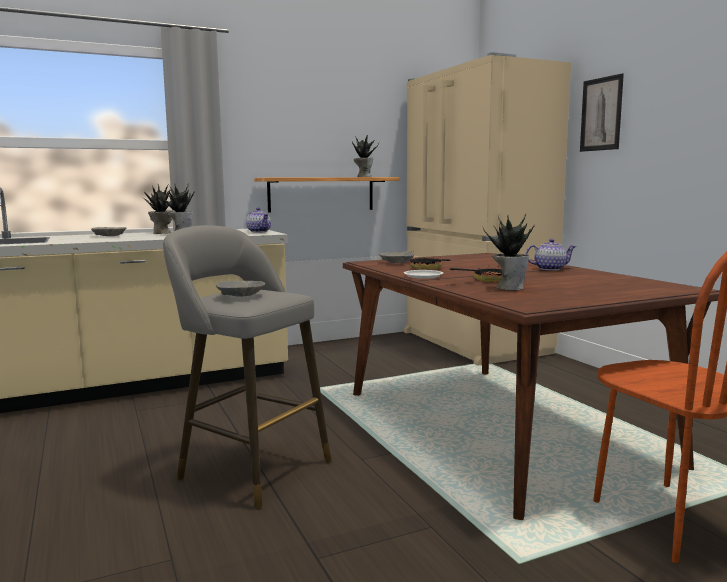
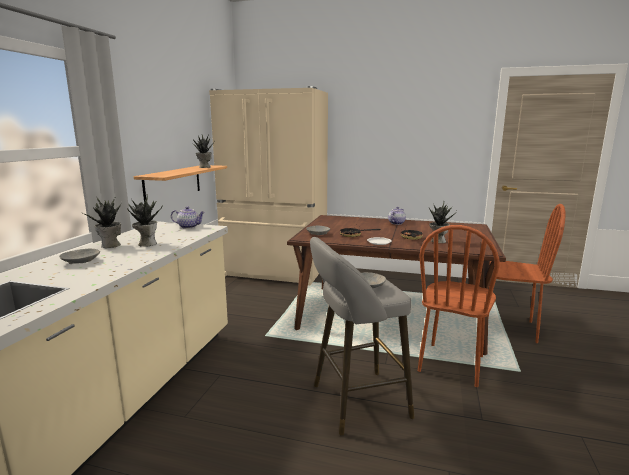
camera: 50 degrees left, 5 degrees up
picture [580,73,624,152] -> none
none -> brown chair [418,225,499,387]

